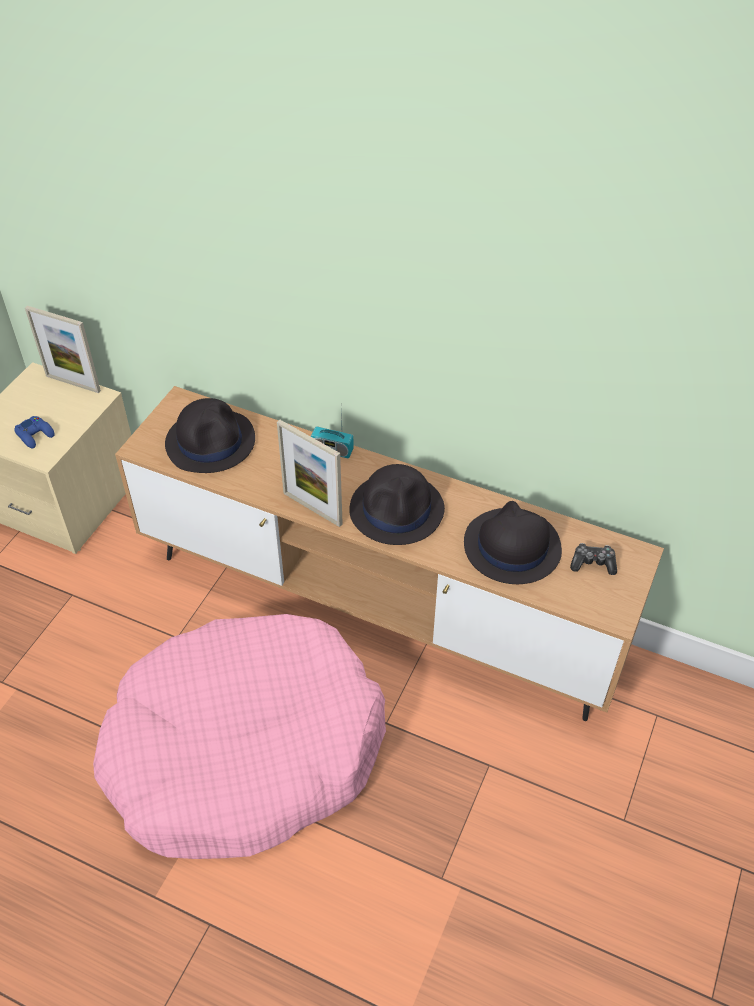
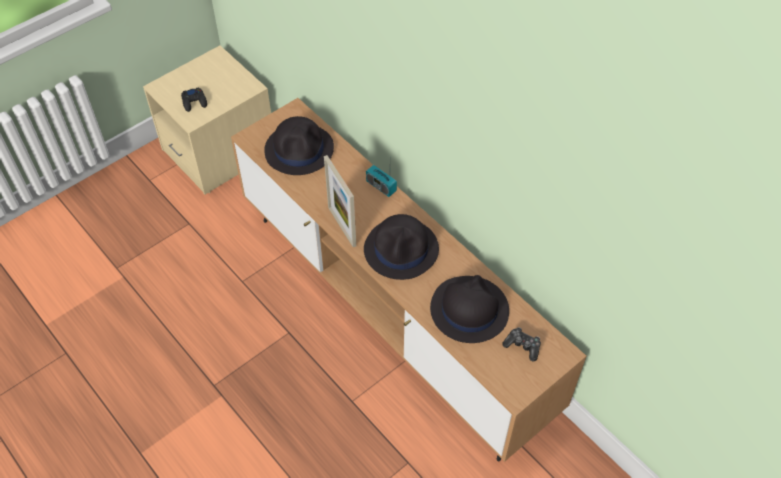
camera: 25 degrees right, 5 degrees up
blue game controller [14,416,55,448] -> black game controller [181,87,207,112]
picture frame [25,306,101,393] -> none
pink dog bed [93,614,386,859] -> none

